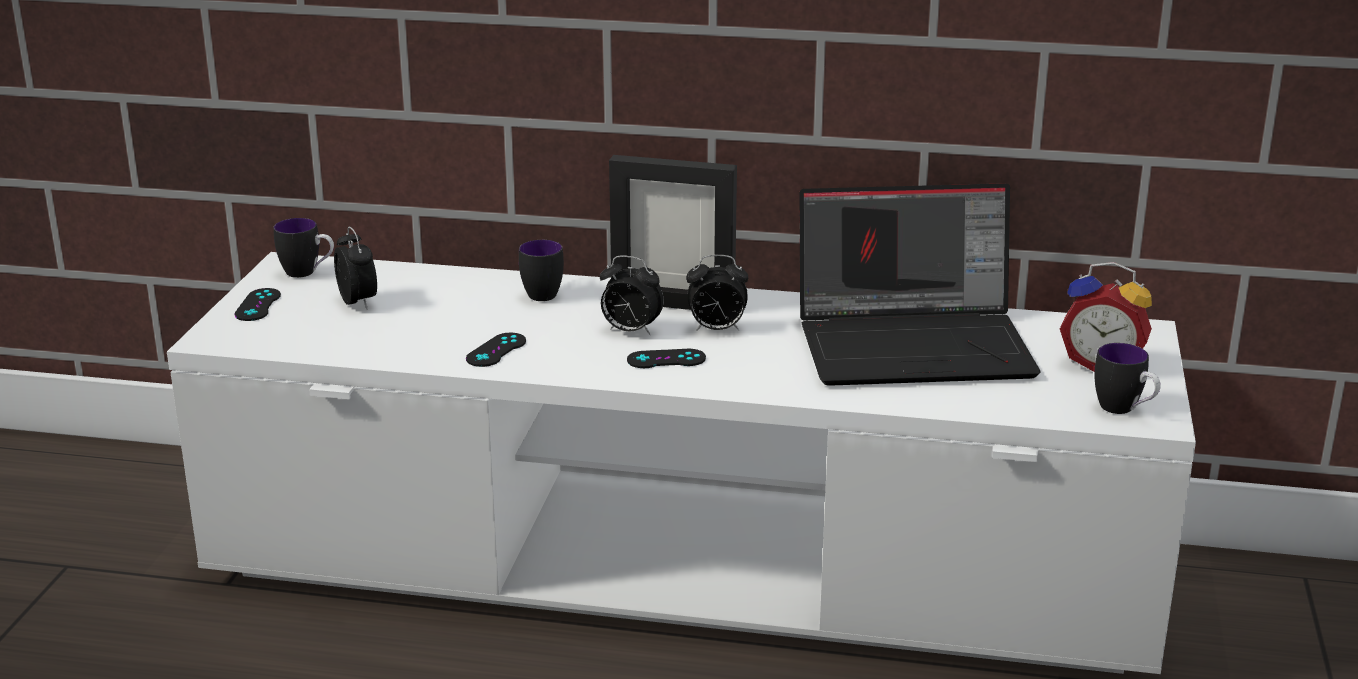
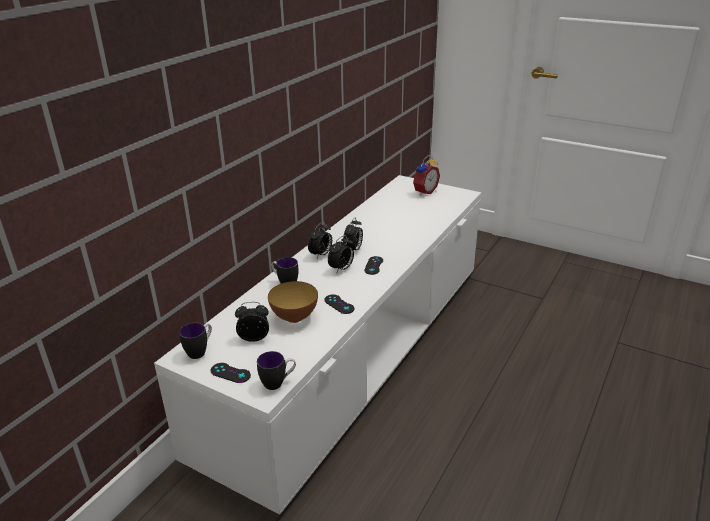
camera: 70 degrees left, 5 degrees up
picture frame [609,155,737,310] -> alarm clock [308,222,332,258]
laptop [799,183,1040,386] -> none
mug [1094,343,1161,414] -> mug moved to [257,351,296,390]
none -> bowl [268,281,318,323]

